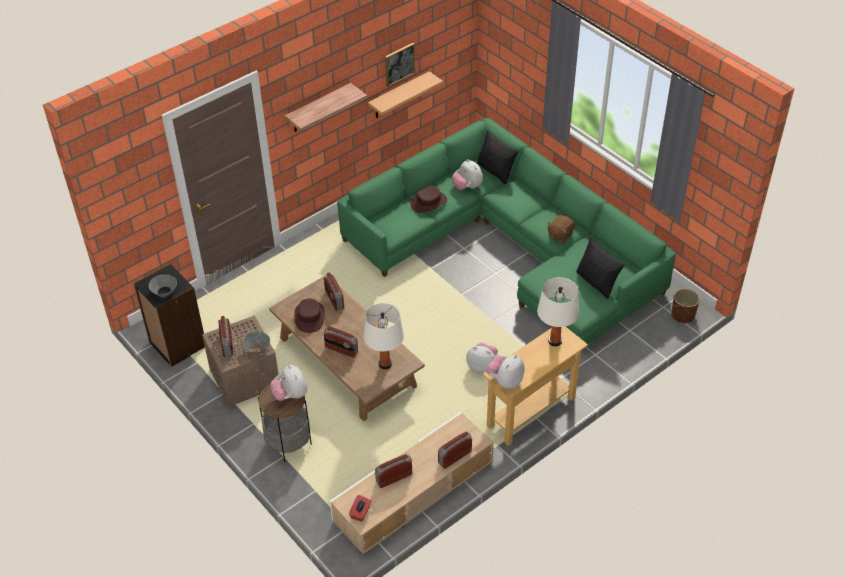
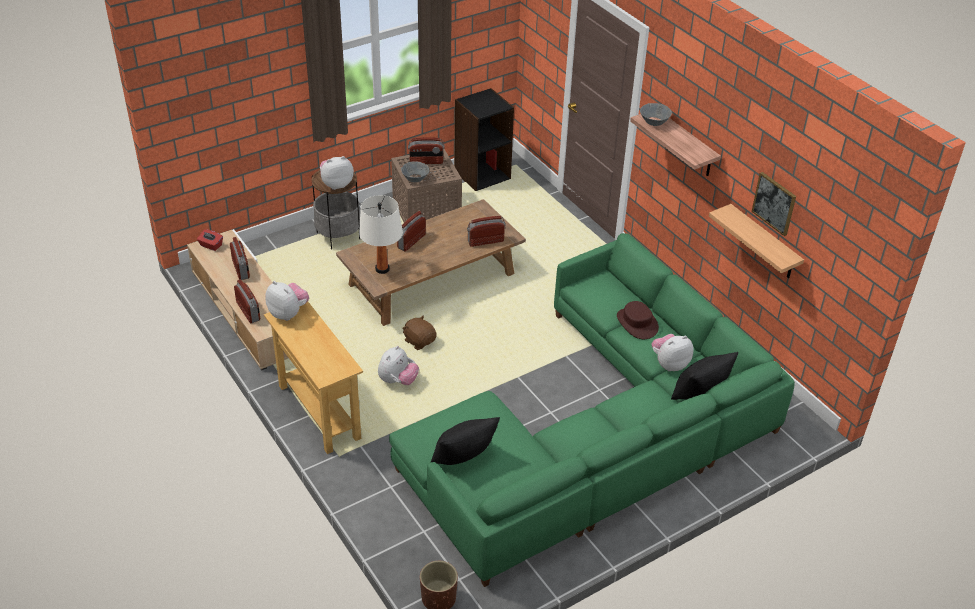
camera: 95 degrees right, 5 degrees down
grey bowl [149,274,177,297] -> grey bowl moved to [640,103,672,126]
brown hat [294,298,325,333] -> none
white table lamp [537,277,579,346] -> none
brown plush toy [547,215,575,243] -> brown plush toy moved to [402,315,437,350]

